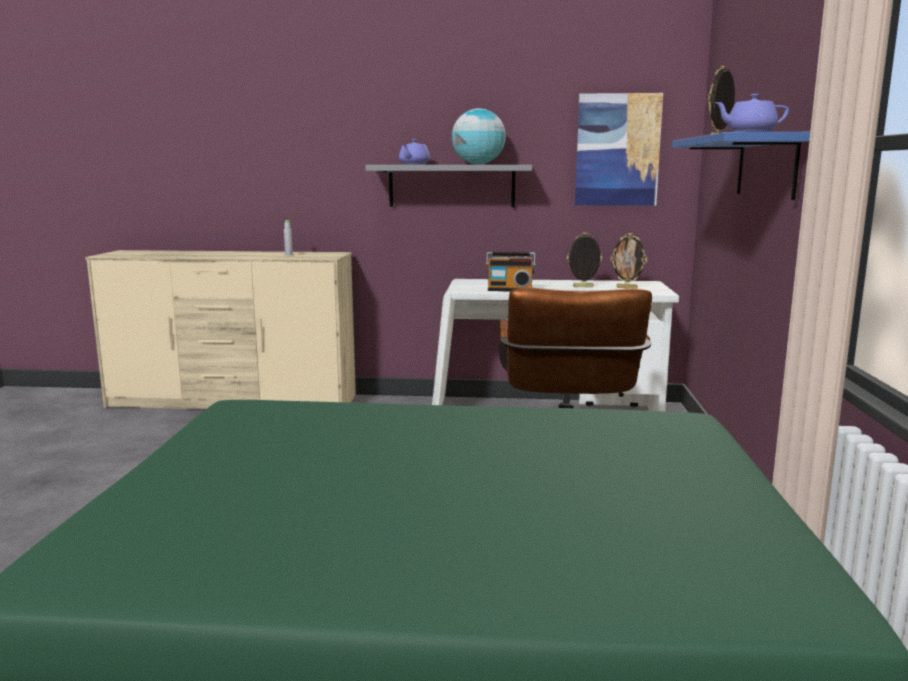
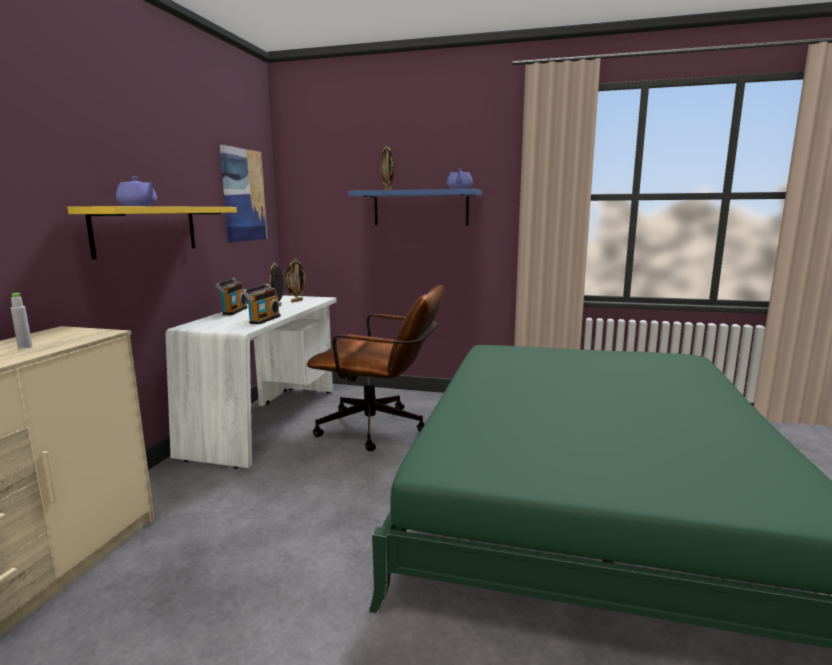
camera: 80 degrees left, 0 degrees up
grey shelf [365,165,532,207] -> yellow shelf [67,206,237,259]
globe [452,108,506,164] -> none
none -> radio [215,278,248,315]

